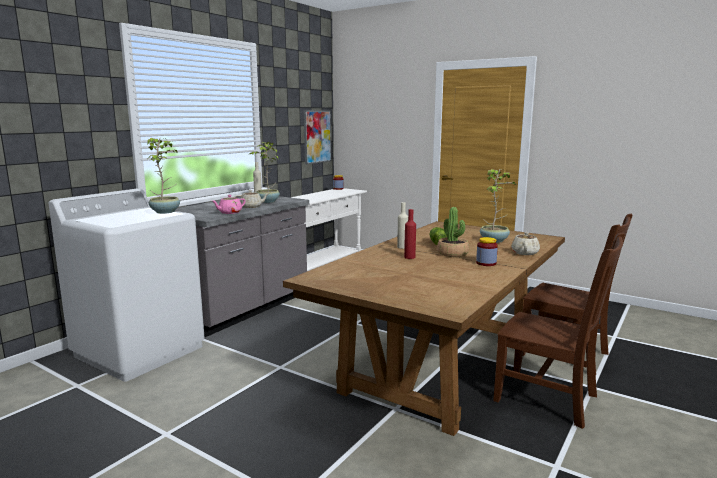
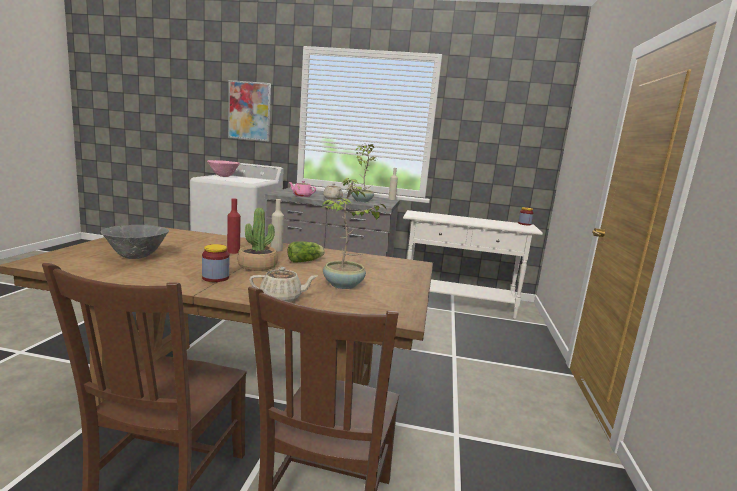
camera: 65 degrees right, 0 degrees up
potted plant [147,138,180,214] -> none
picture [304,110,331,164] -> picture moved to [228,80,271,142]
none -> grey bowl [101,225,169,259]
none -> pink bowl [207,160,240,177]

